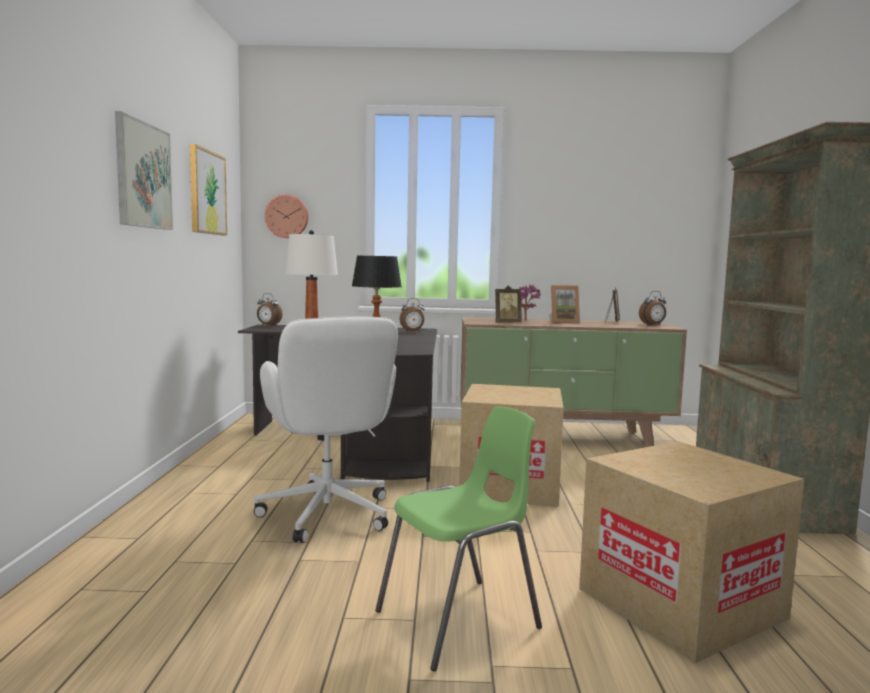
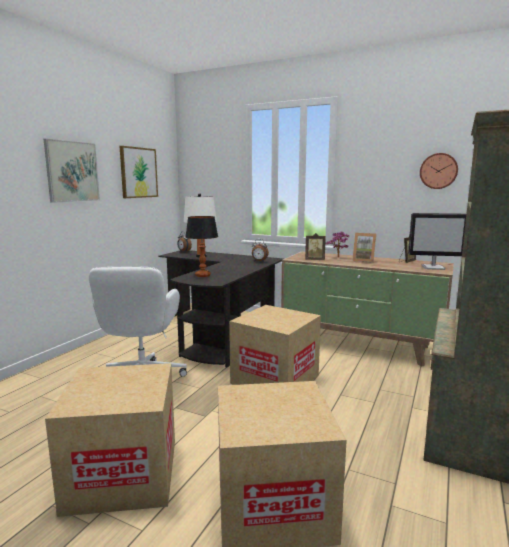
camera: 25 degrees right, 5 degrees up
wall clock [265,195,308,238] -> wall clock moved to [420,153,458,189]
green chair [375,406,542,671] -> cardboard box [45,363,175,517]
alarm clock [639,291,666,325] -> monitor [408,213,466,270]

